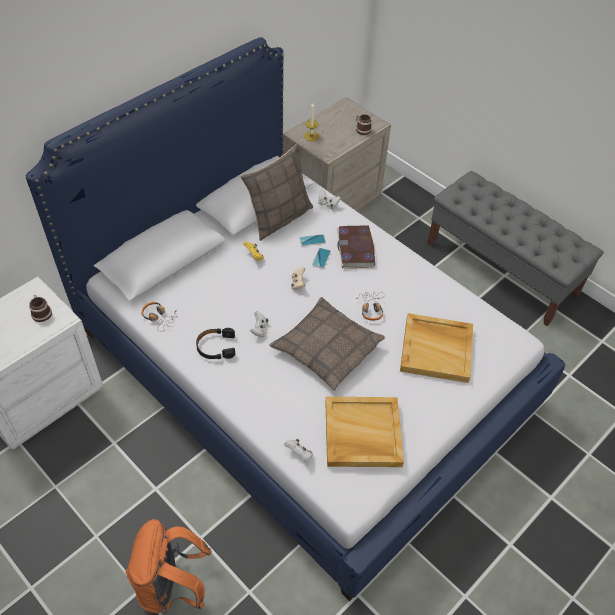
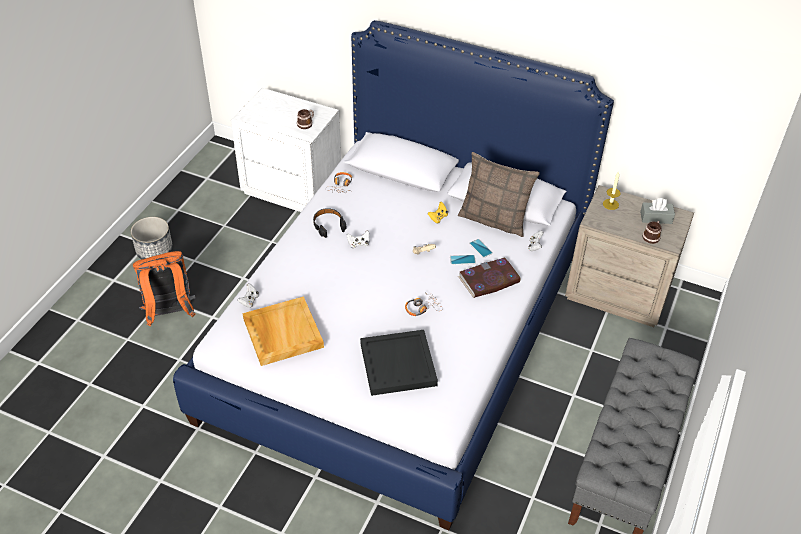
camera: 70 degrees right, 5 degrees down
pillow [270,297,385,391] -> none
beige tray [400,313,473,383] -> black tray [360,330,438,396]
none -> planter [131,217,173,259]
none -> grey tissue box [640,198,675,224]

